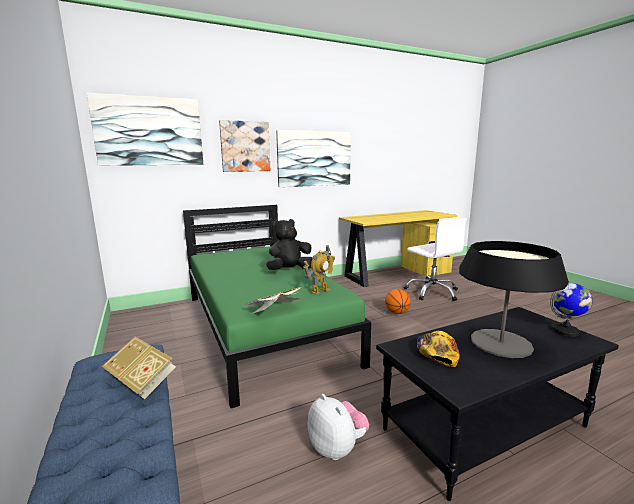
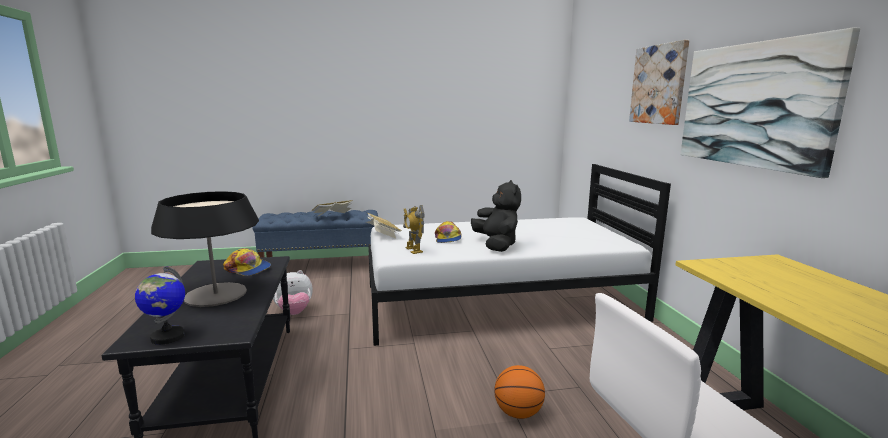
camera: 105 degrees right, 0 degrees up
picture [87,93,203,166] -> none
green bed [183,205,371,408] -> white bed [368,164,671,346]
none -> cap [435,221,462,243]

